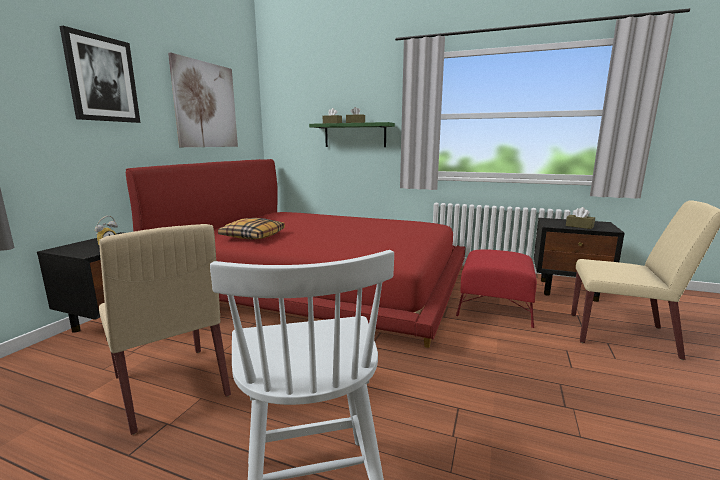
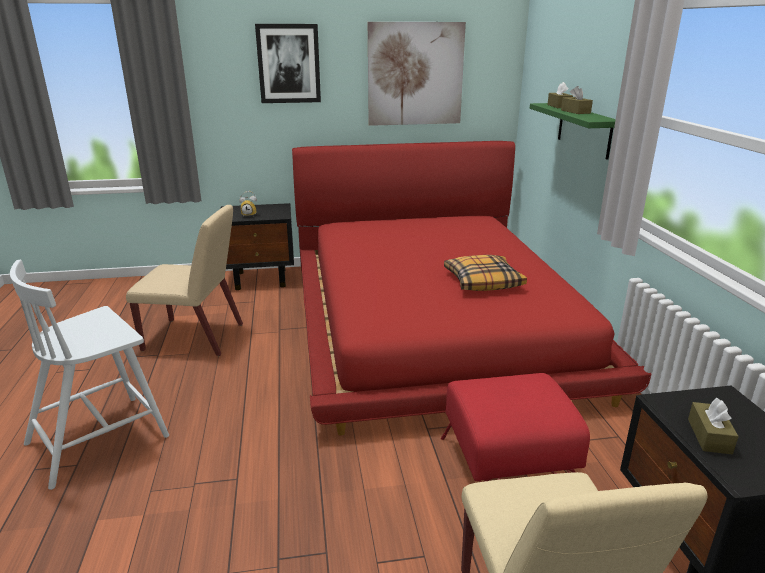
camera: 60 degrees right, 10 degrees up
beige chair [99,224,231,435] -> beige chair turned 105 degrees counterclockwise [126,205,243,356]
pillow [218,218,285,239] -> pillow moved to [444,255,527,291]

